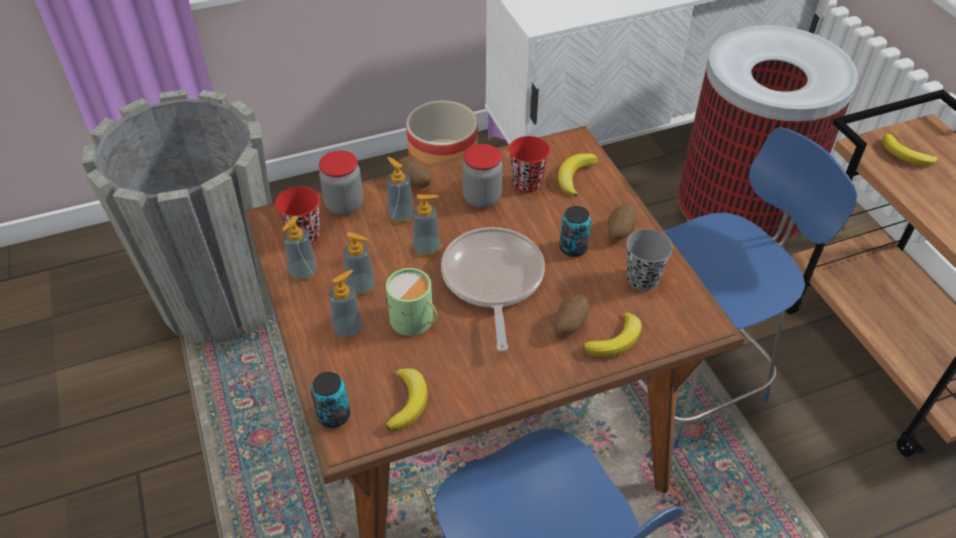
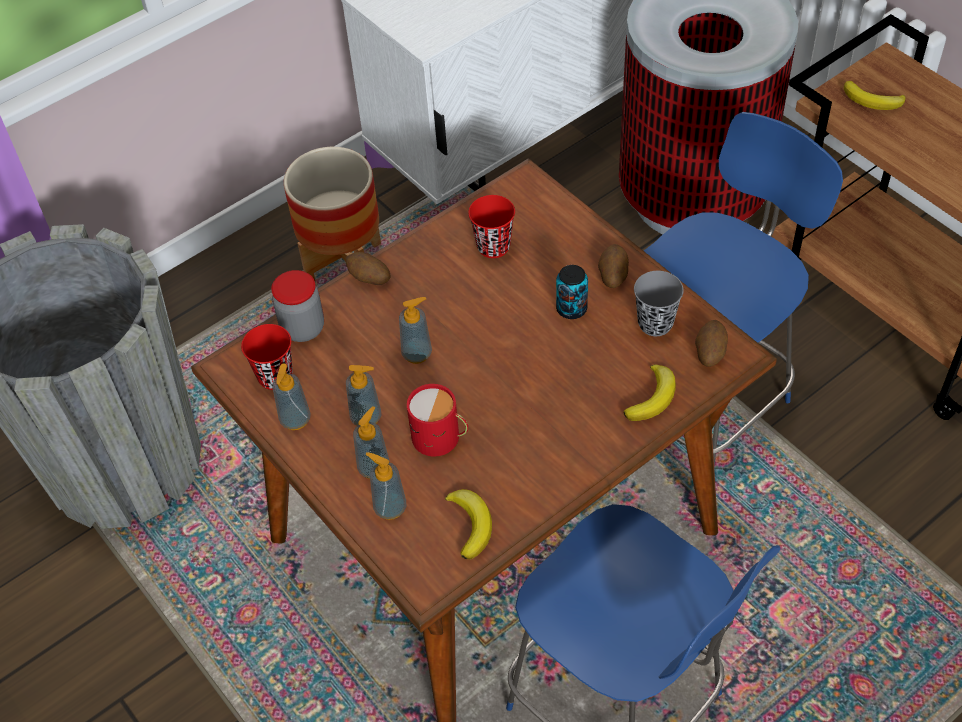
camera: 15 degrees left, 5 degrees up
can [311,372,350,428] -> none
green mug [386,268,438,336] -> red mug [407,384,468,456]
soap dispenser [387,157,414,224] -> soap dispenser moved to [365,452,406,520]
frying pan [441,227,545,351] -> none
jar [462,144,503,208] -> none
potato [554,295,589,335] -> potato moved to [695,320,728,367]
banana [558,153,598,197] -> none

